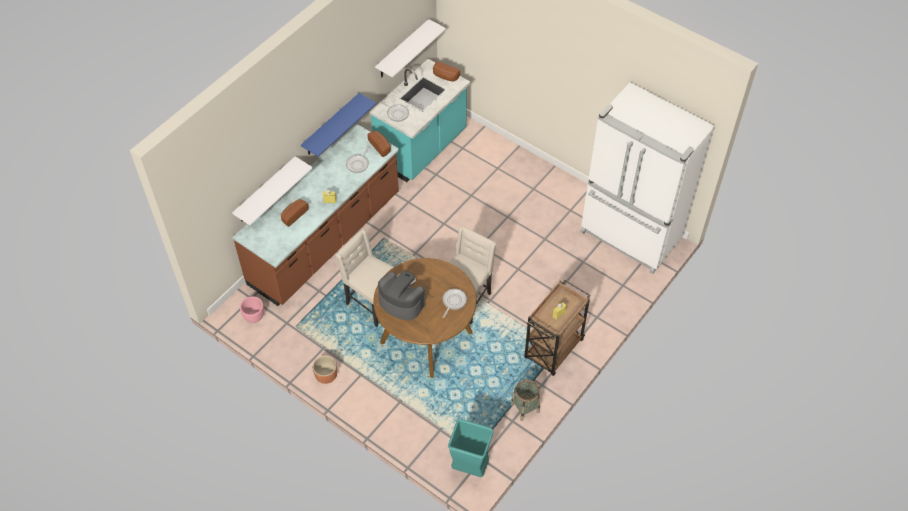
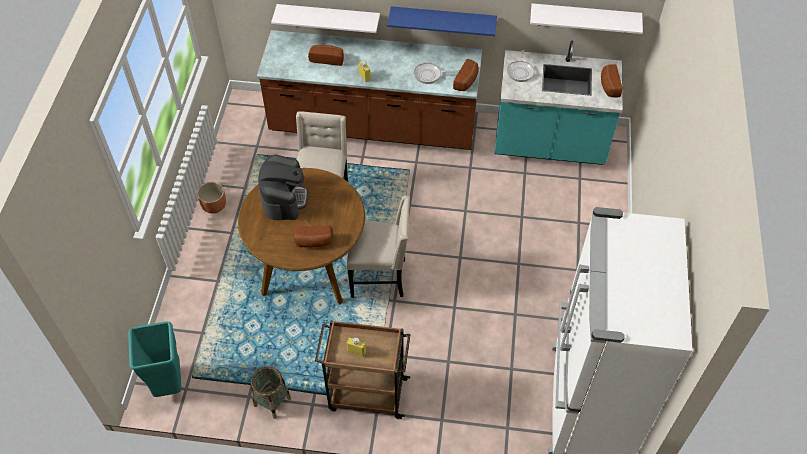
camera: 60 degrees right, 0 degrees up
pink planter [240,296,264,323] -> none
frying pan [442,288,467,318] -> bread [293,226,333,248]

